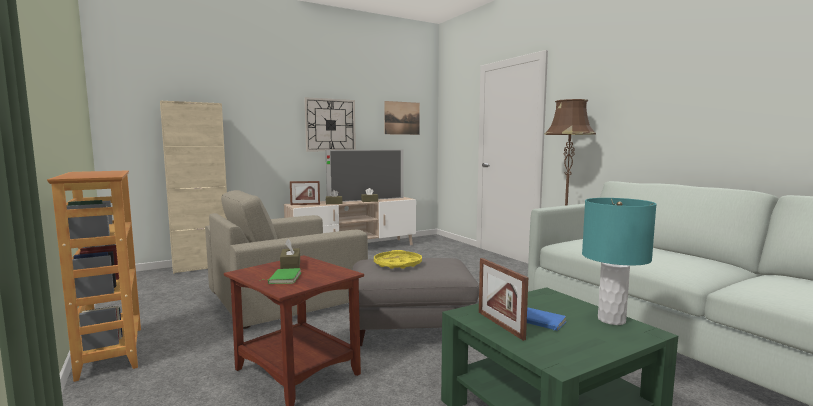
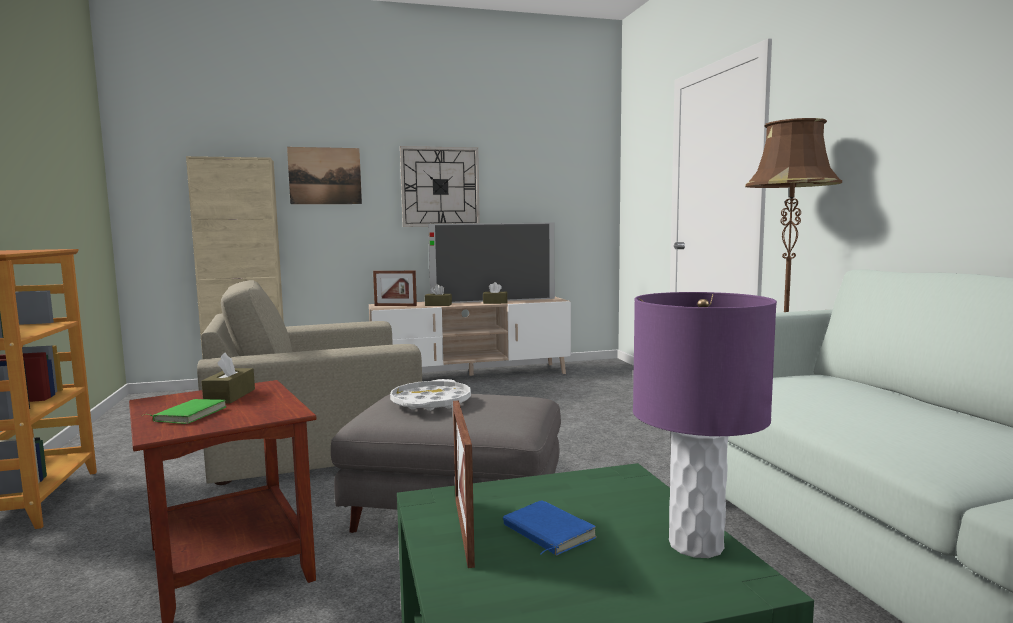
camera: 15 degrees right, 0 degrees up
yellow tray [374,250,422,269] -> white tray [390,379,471,411]
picture [384,101,420,135] -> picture moved to [287,147,362,204]
turquoise table lamp [582,198,657,325] -> purple table lamp [633,292,777,558]

